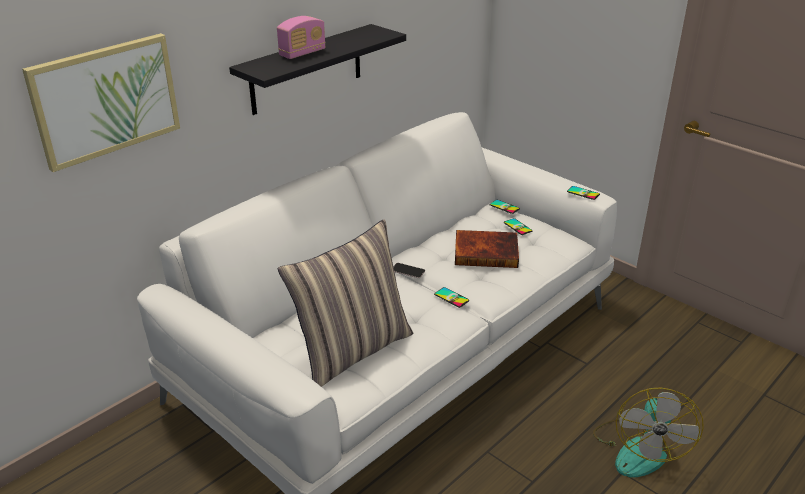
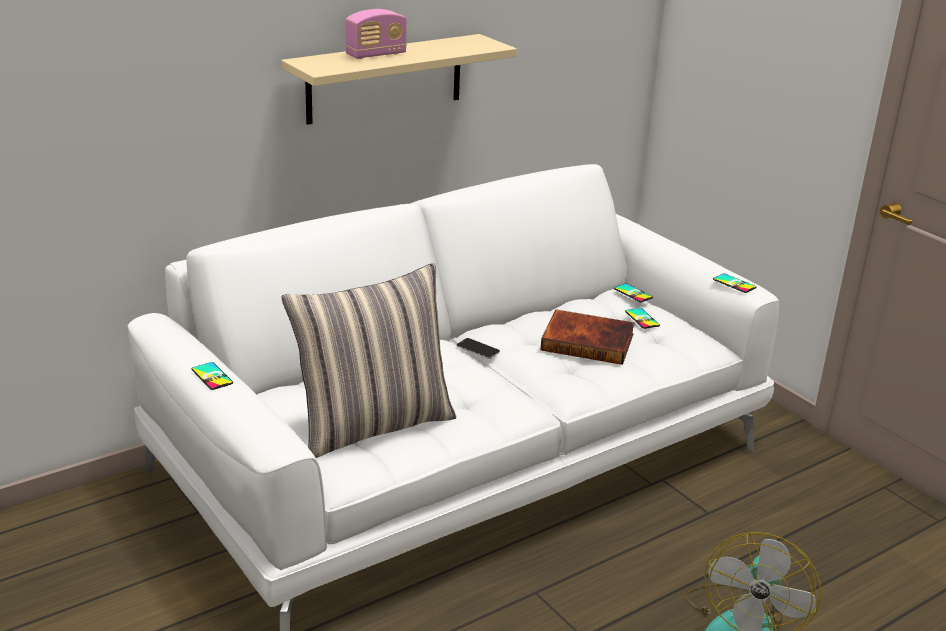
camera: 10 degrees right, 5 degrees down
picture [22,33,180,172] -> none
black shelf [229,24,406,115] -> beige shelf [281,34,517,125]
phone [434,287,469,308] -> phone moved to [191,362,233,390]

